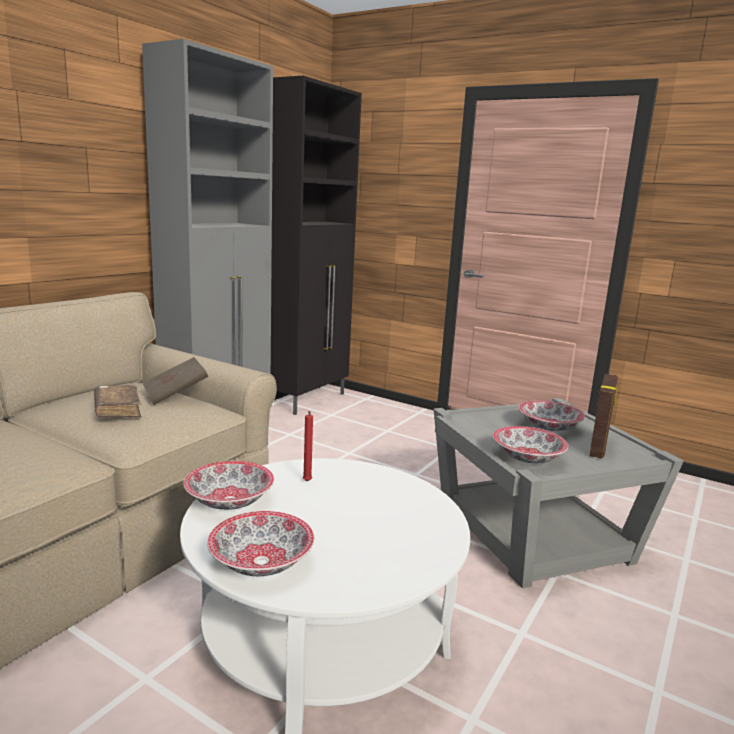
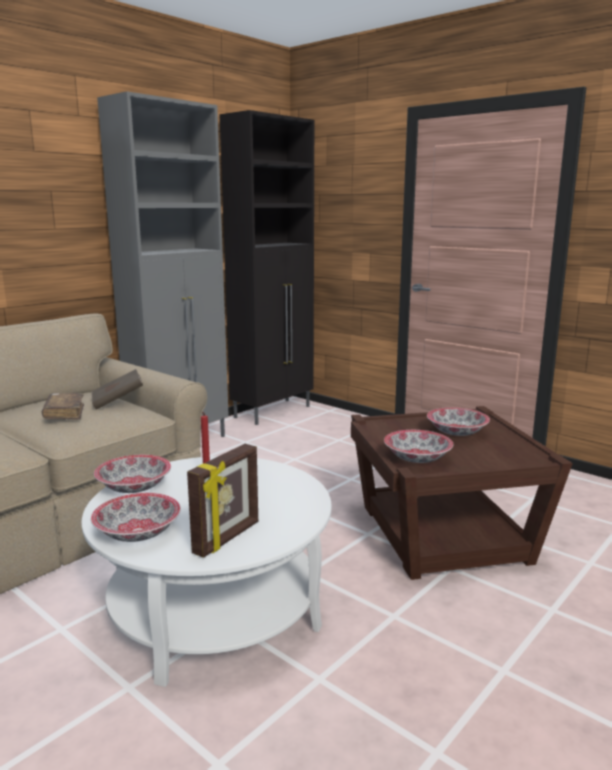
camera: 10 degrees right, 0 degrees up
grey side table [434,398,684,588] -> brown side table [351,406,573,580]
picture frame [589,374,618,459] -> picture frame moved to [187,444,258,558]

